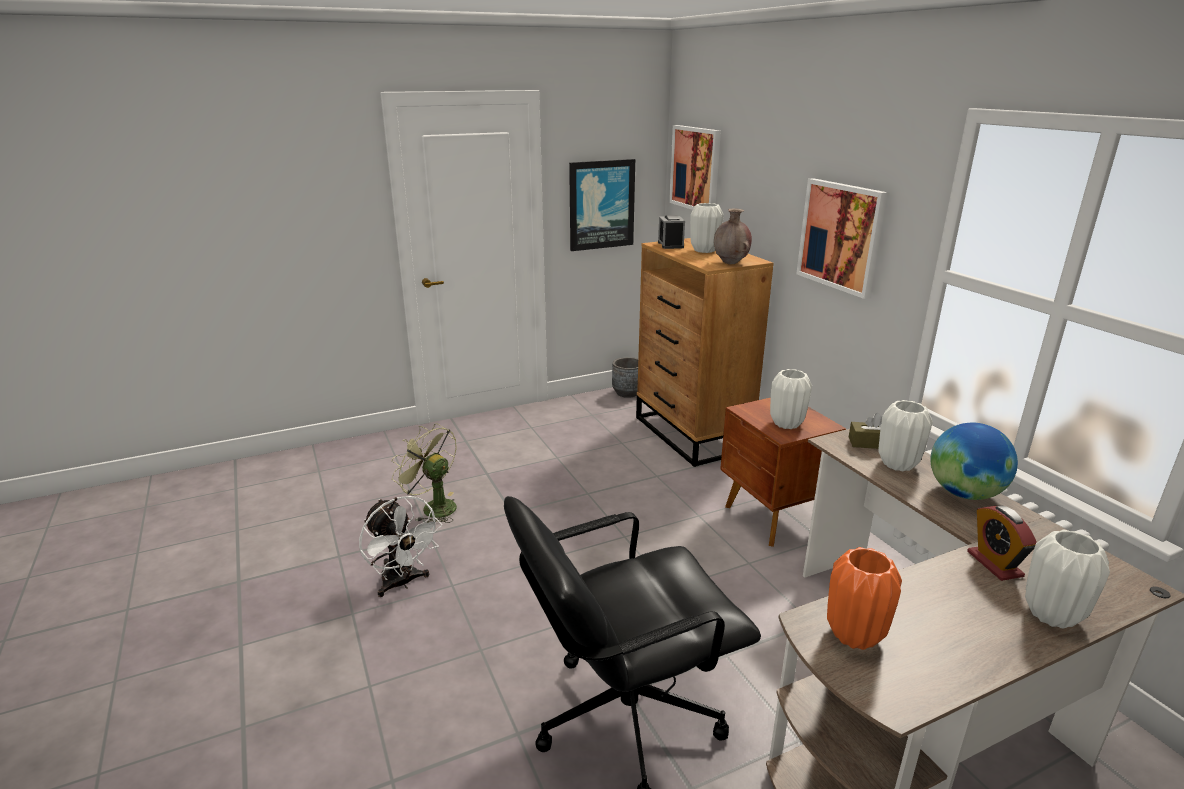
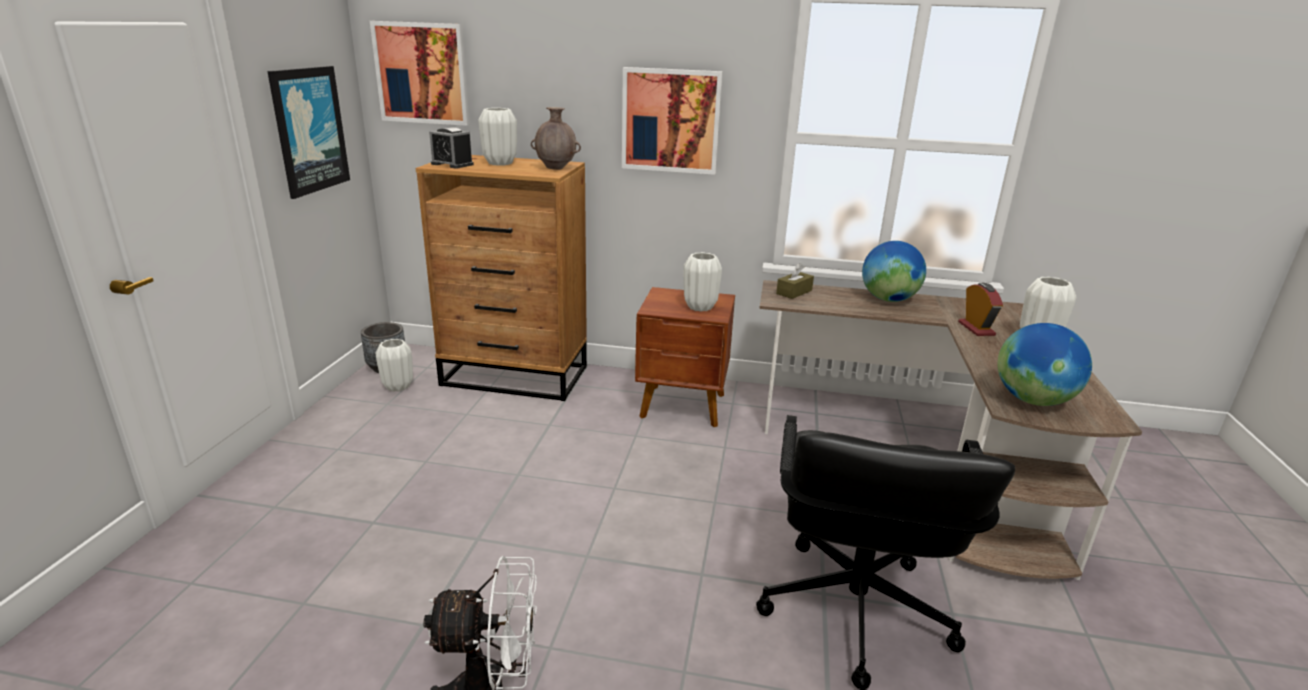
camera: 55 degrees left, 0 degrees up
green fan [391,423,457,523] -> none
orange vase [827,547,902,650] -> globe [998,323,1092,406]
white vase [878,400,933,471] -> white vase moved to [376,339,413,392]
alarm clock [967,506,1037,581] -> alarm clock turned 120 degrees counterclockwise [958,283,1003,336]

